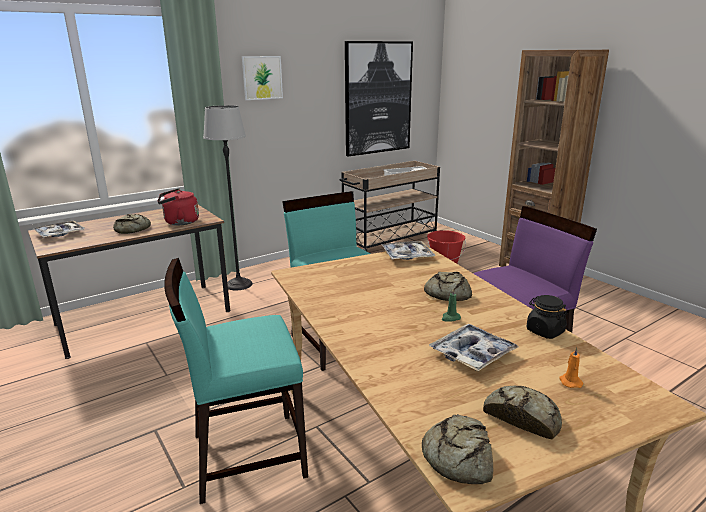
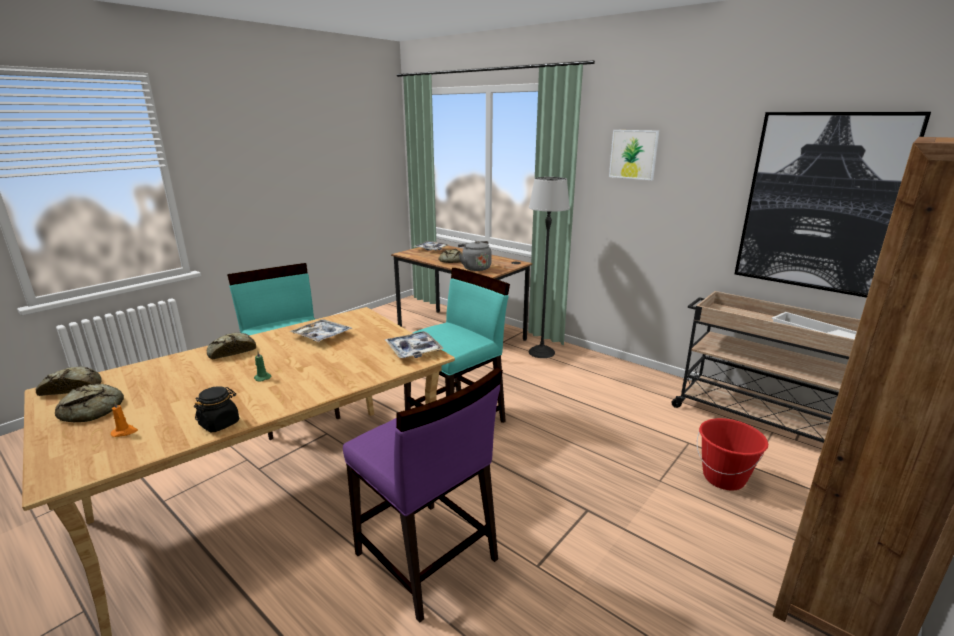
camera: 75 degrees right, 0 degrees up
red kettle [158,189,199,225] -> grey kettle [458,241,492,271]
bread [424,272,472,301] -> bread moved to [207,332,256,359]
tray [429,324,519,371] -> tray moved to [290,319,352,342]

